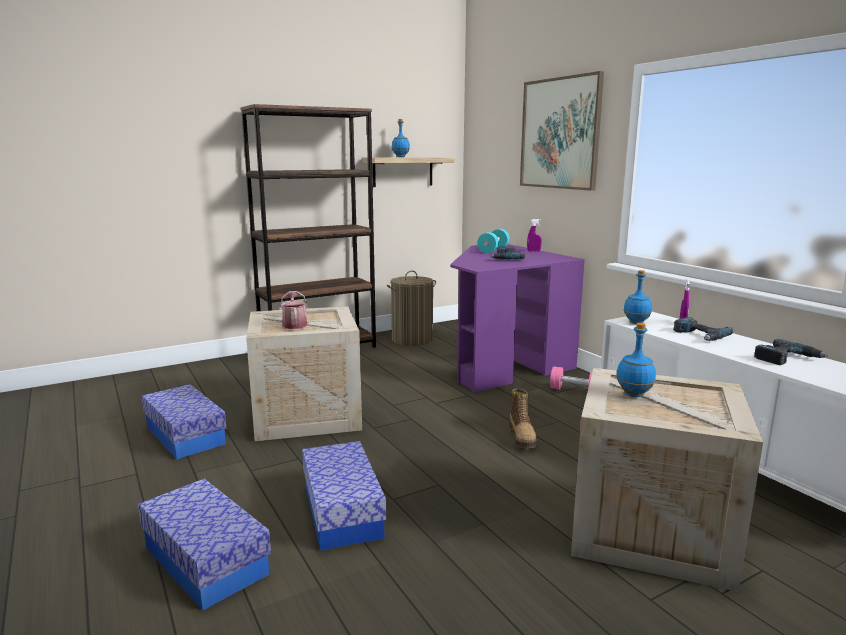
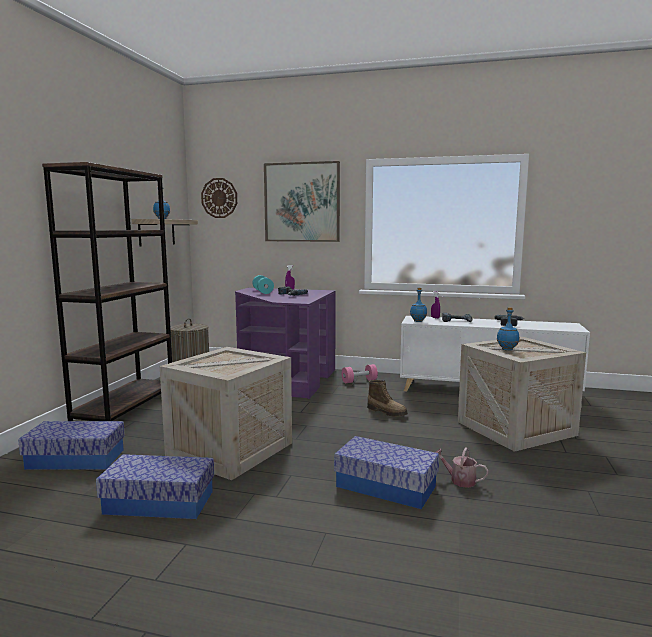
camera: 45 degrees left, 5 degrees down
storage box [138,479,271,611] -> storage box moved to [18,421,125,470]
watering can [280,291,307,329] -> watering can moved to [435,447,489,488]
none -> wall clock [201,178,237,218]

